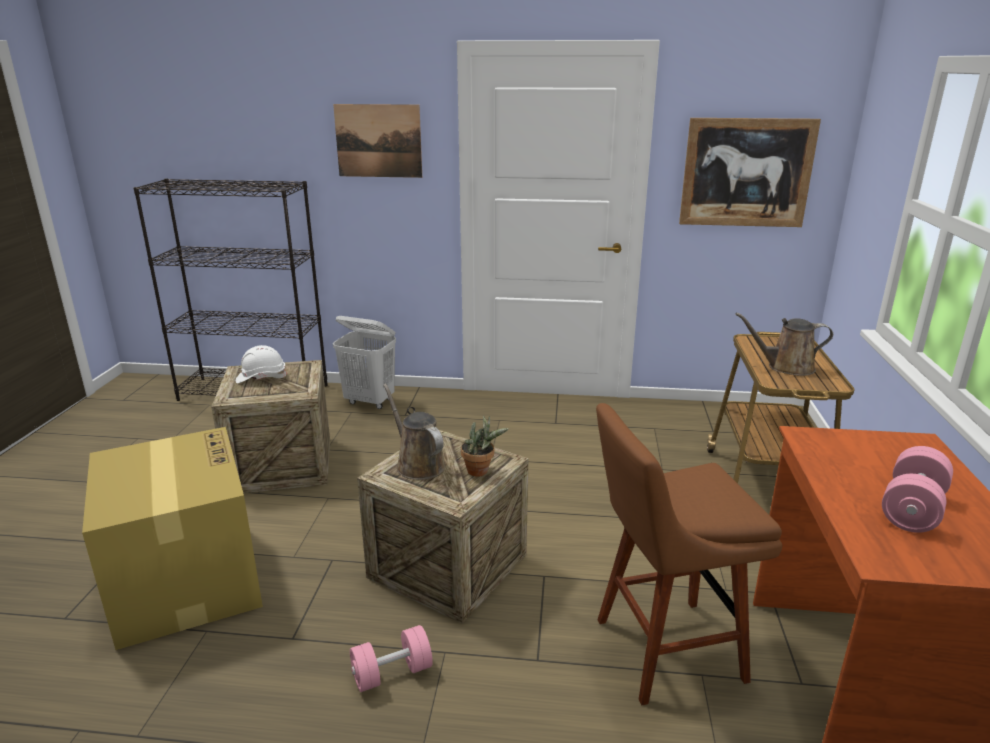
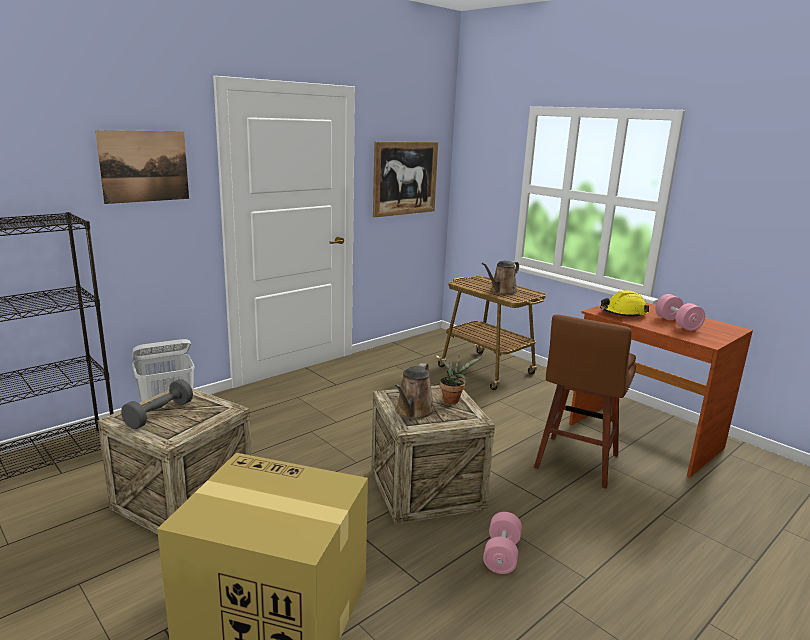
camera: 50 degrees left, 5 degrees down
white hard hat [236,345,287,383] -> grey dumbbell [121,379,193,429]
brown watering can [383,383,446,480] -> brown watering can turned 75 degrees counterclockwise [395,363,435,420]
none -> yellow hard hat [600,290,649,318]

